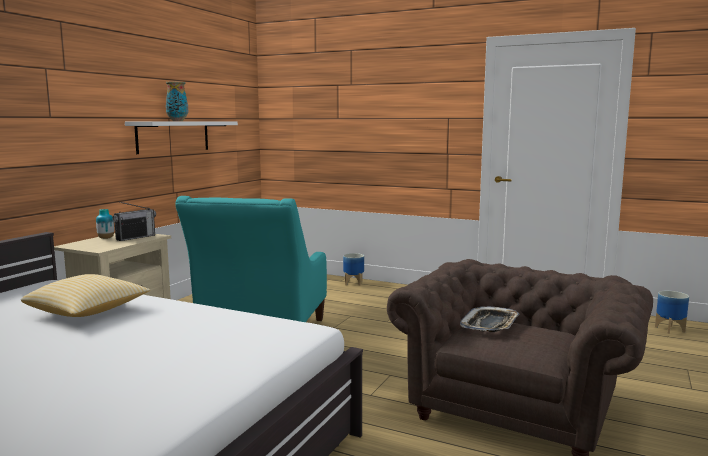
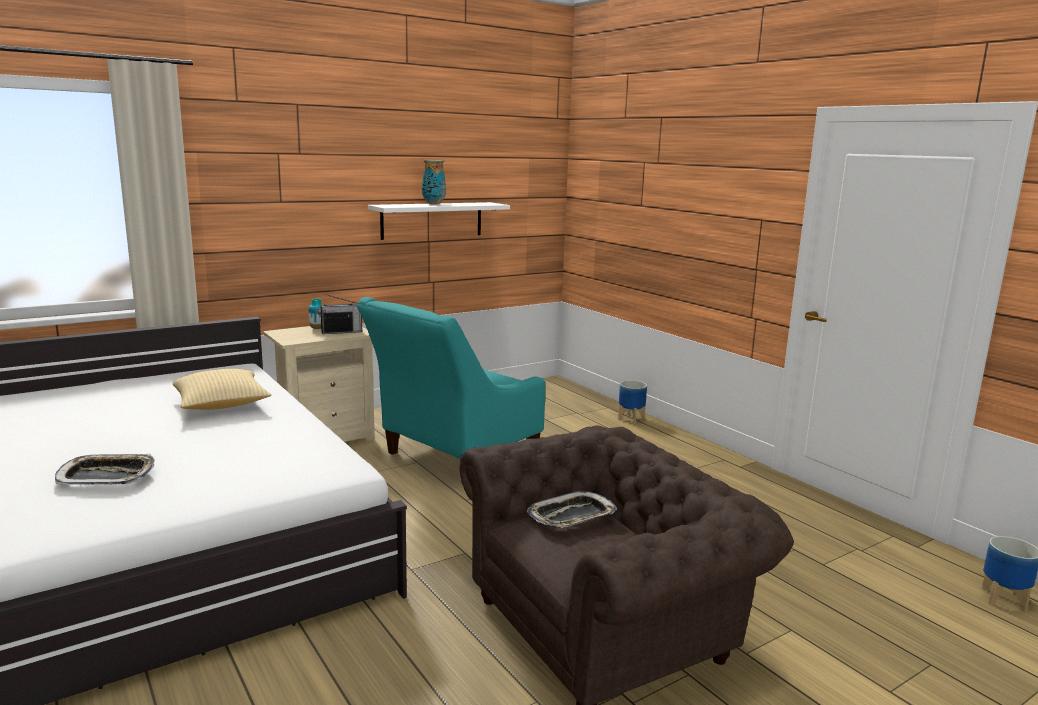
camera: 30 degrees right, 5 degrees up
none -> tray [55,454,155,485]

